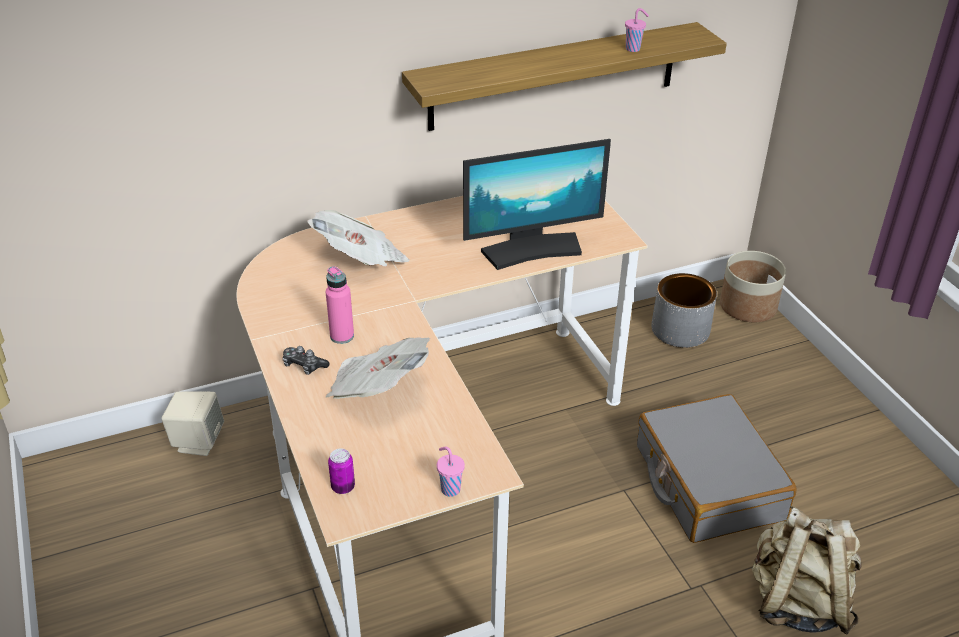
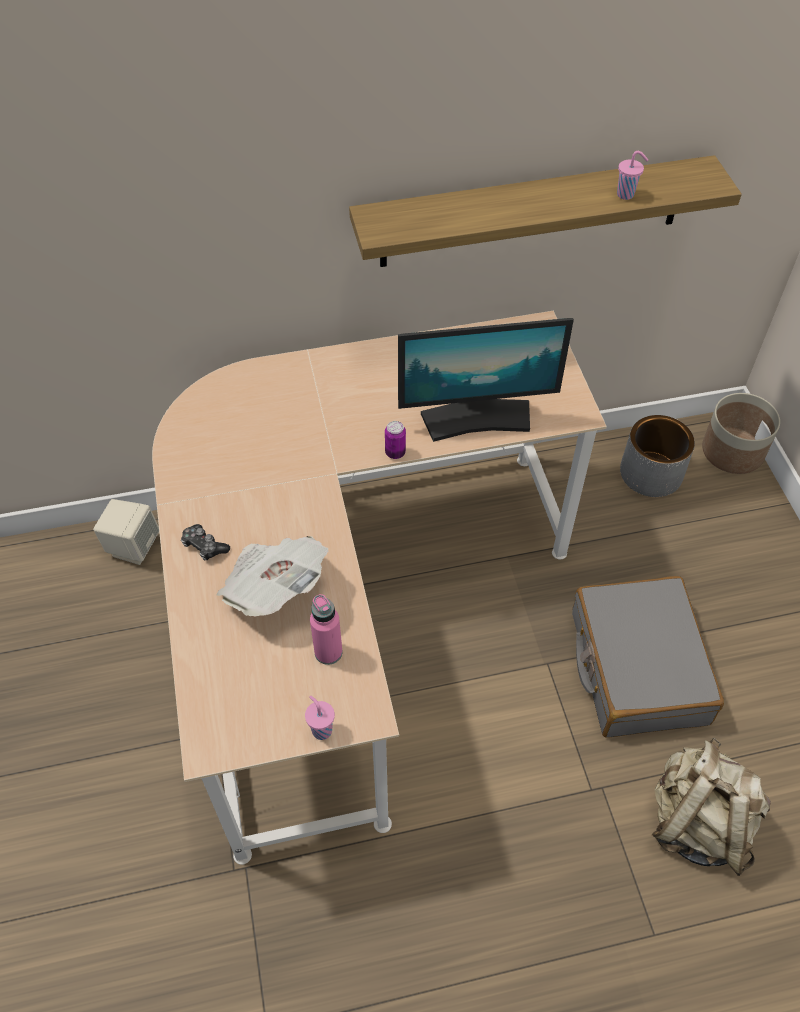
camera: 10 degrees right, 15 degrees up
newspaper [307,210,410,266] -> none
pink bottle [326,266,354,344] -> pink bottle moved to [310,594,342,665]
can [328,448,355,494] -> can moved to [385,421,406,459]

